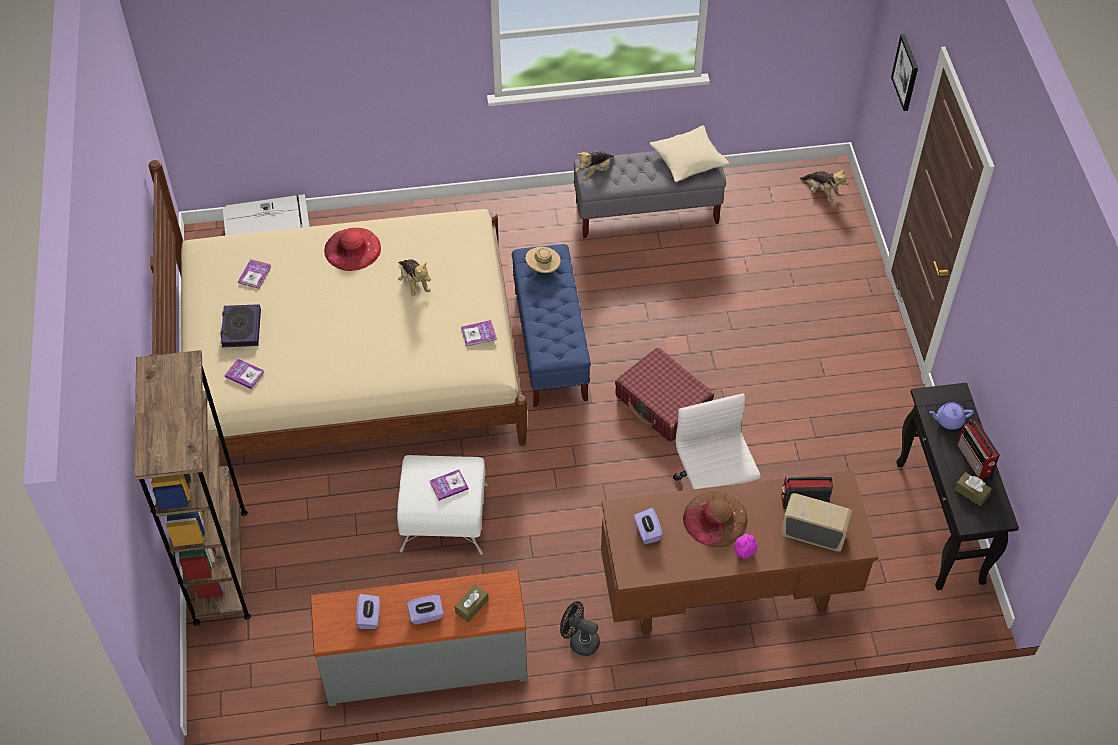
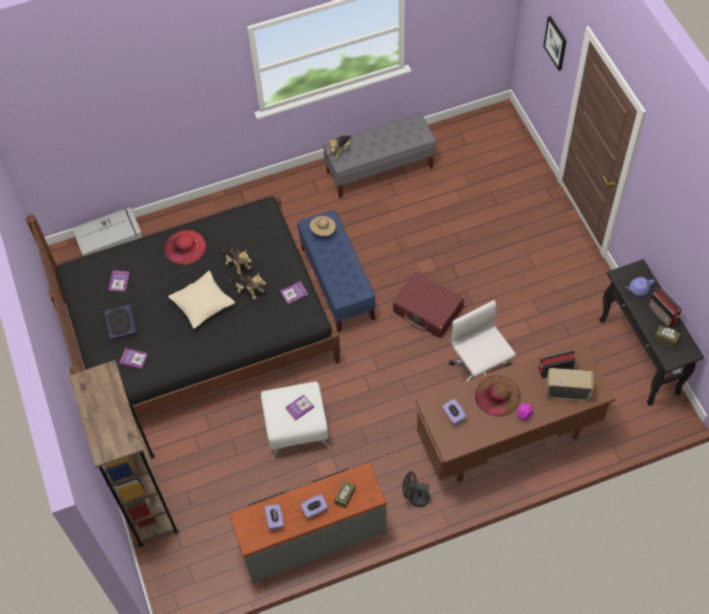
camera: 10 degrees left, 5 degrees up
beige bed [148,160,527,458] -> black bed [26,196,340,419]
beige pillow [650,125,729,182] -> beige pillow moved to [168,271,235,329]
plush toy [800,168,849,202] -> plush toy moved to [229,273,266,300]

